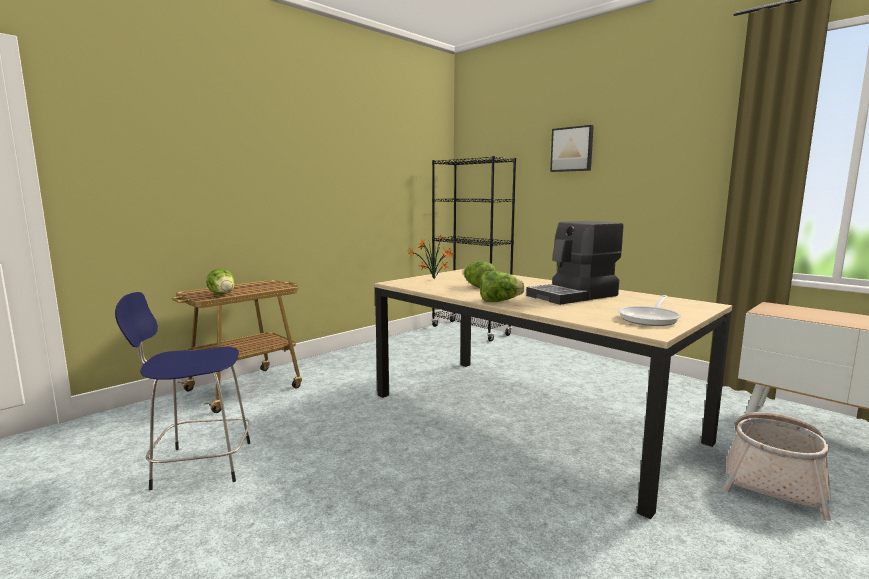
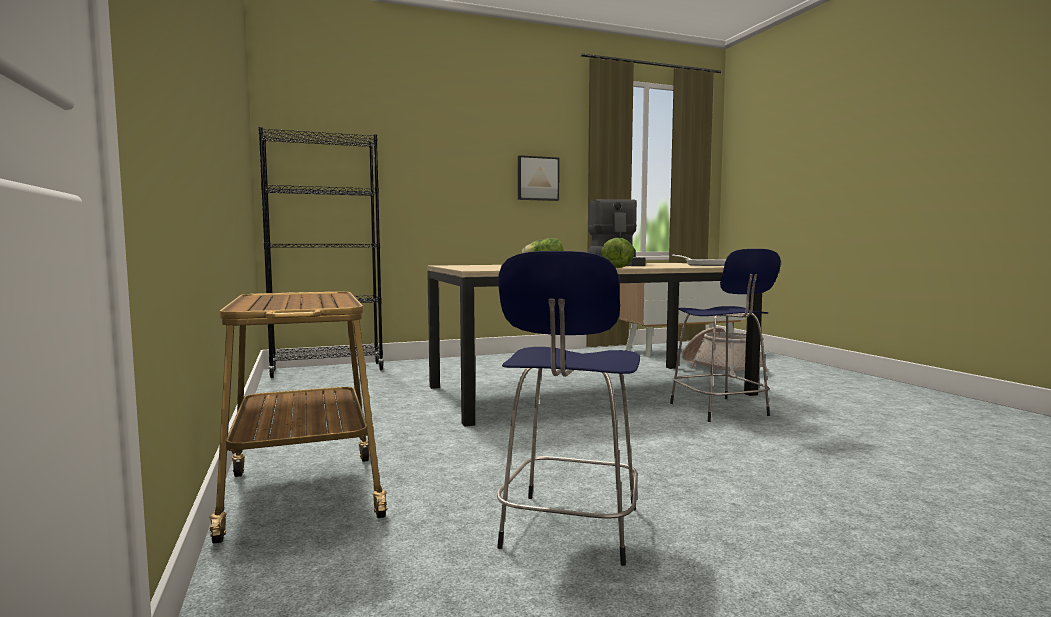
camera: 65 degrees left, 5 degrees down
lettuce [206,268,235,295] -> none
potted plant [408,235,455,279] -> none
picture [550,125,594,172] -> picture moved to [518,155,560,201]
none -> blue stool [670,249,781,422]

